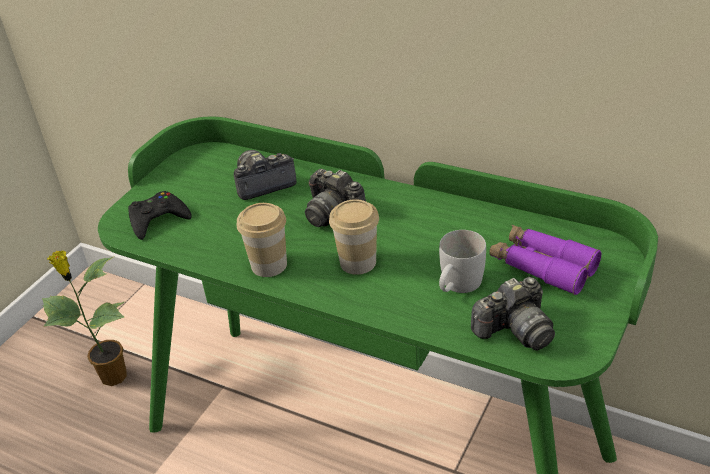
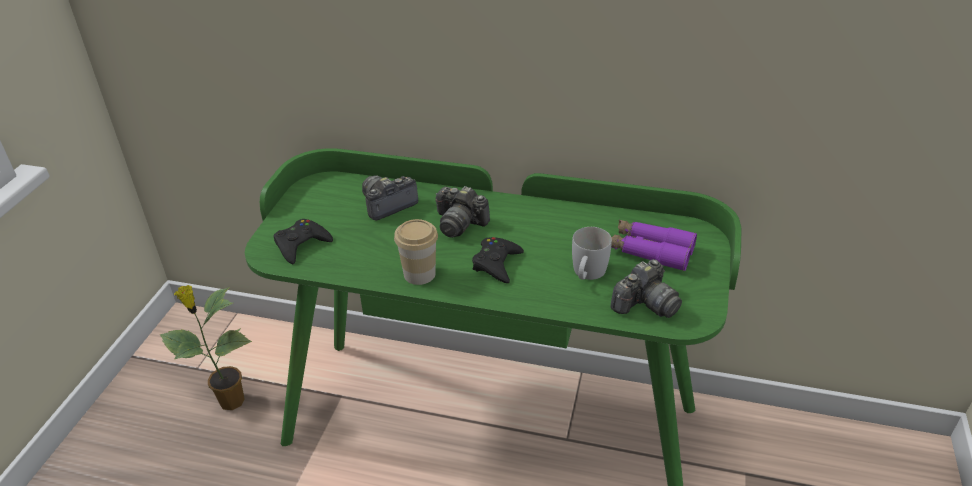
camera: 15 degrees left, 0 degrees up
cup [329,199,379,275] -> black game controller [472,237,524,283]

